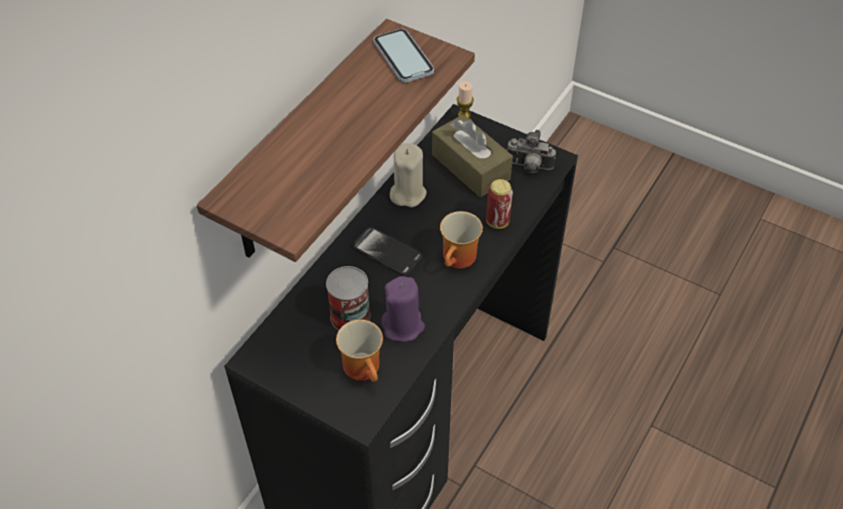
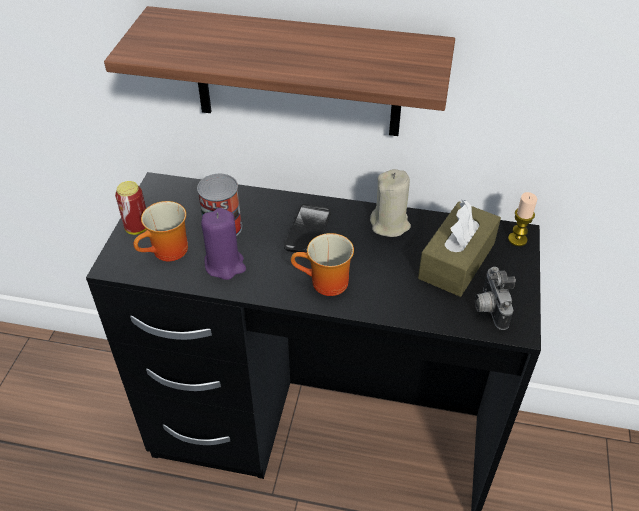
camera: 70 degrees right, 5 degrees down
phone [373,29,434,83] -> none
can [486,179,513,229] -> can moved to [115,181,146,235]

